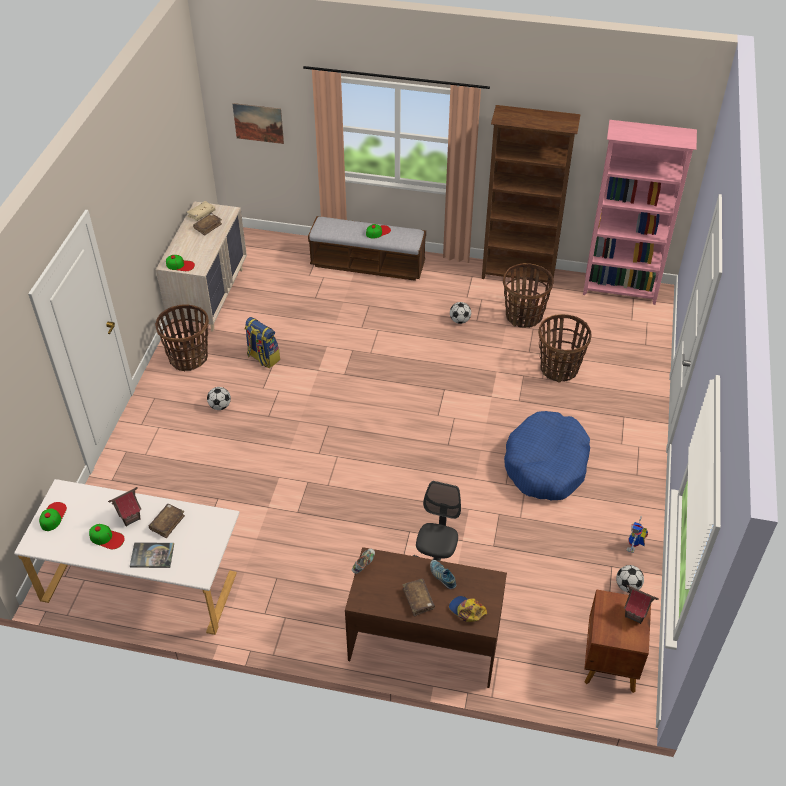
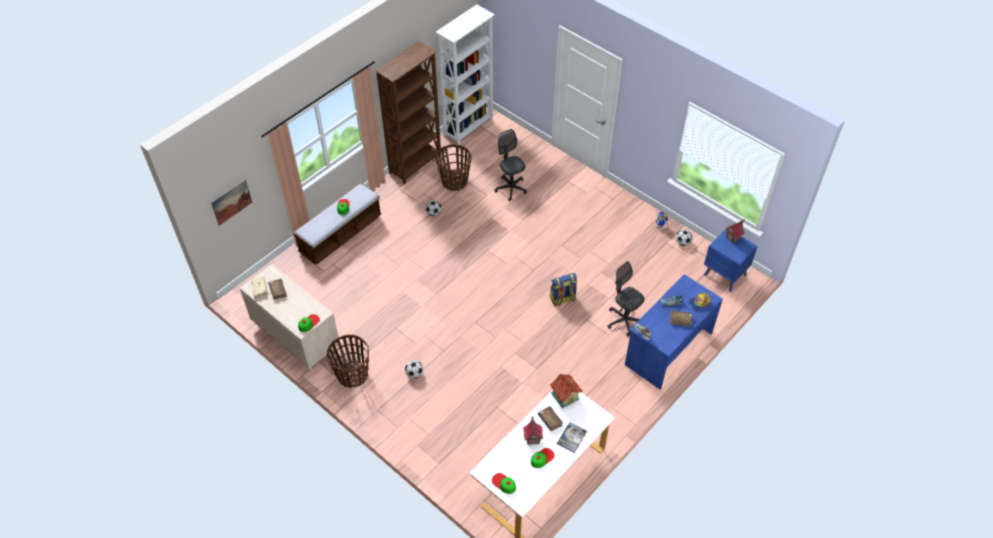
camera: 60 degrees left, 5 degrees up
backpack [245,317,280,368] -> backpack moved to [550,273,577,306]
brown desk [345,547,507,688] -> blue desk [625,274,723,390]
blue dog bed [504,411,590,500] -> none
basket [538,314,592,383] -> grey office chair [494,129,527,201]
pink bookcase [583,120,697,305] -> white bookcase [436,4,495,145]
brown nightstand [584,589,651,693] -> blue nightstand [704,229,758,292]
none -> toy house [550,374,583,408]

